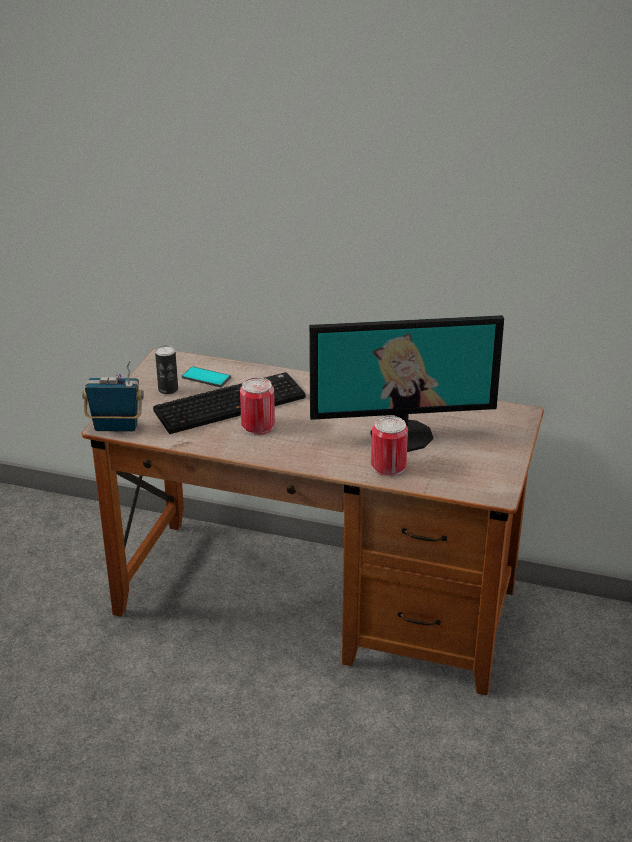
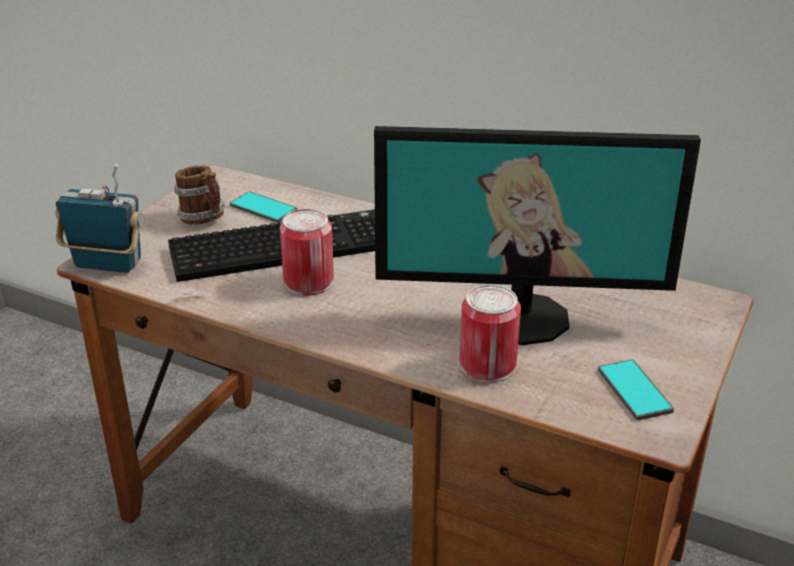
camera: 10 degrees right, 0 degrees up
can [155,345,178,394] -> mug [174,165,225,225]
none -> phone [598,360,674,420]

